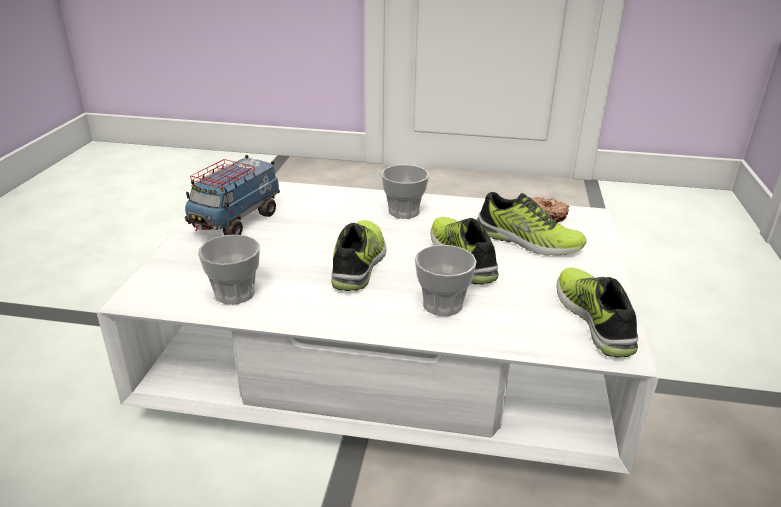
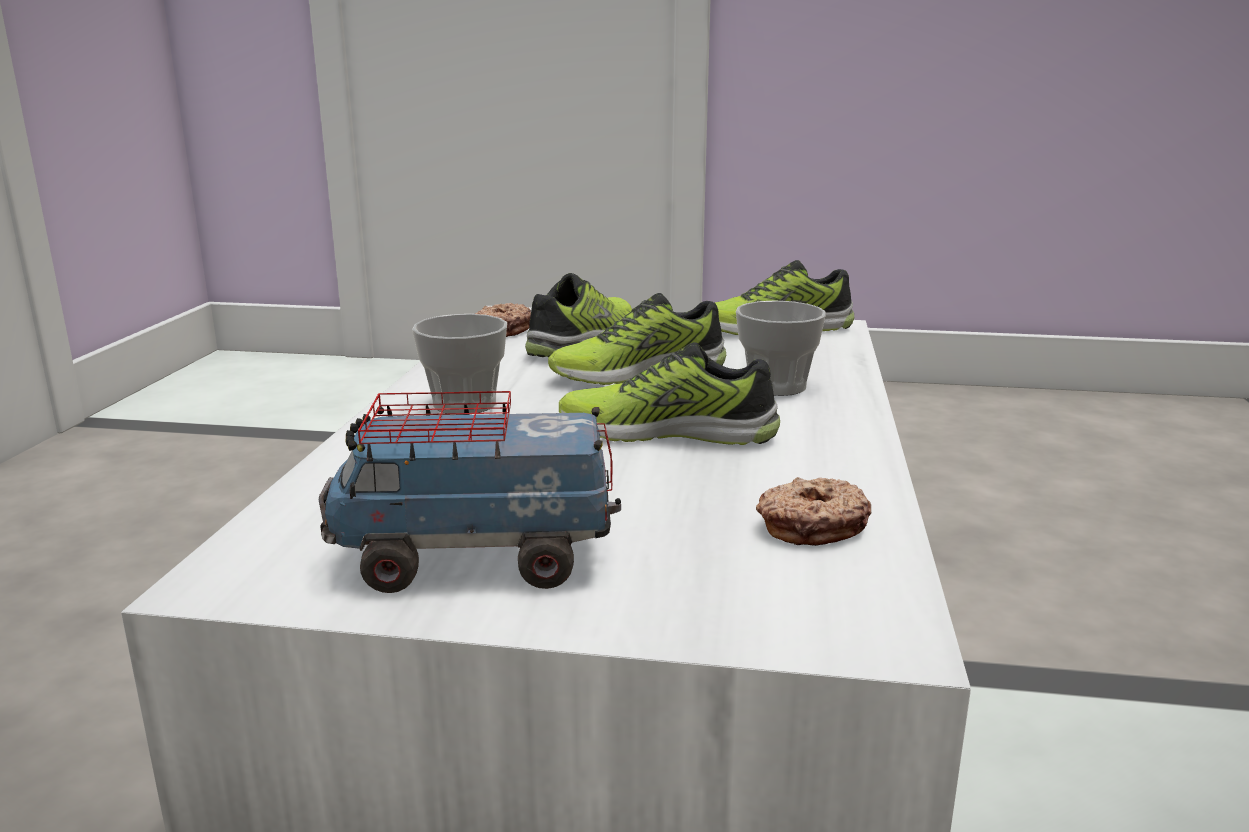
camera: 90 degrees left, 10 degrees down
toy truck [185,155,280,235] -> toy truck turned 150 degrees clockwise [319,391,621,593]
cup [198,234,260,304] -> donut [756,477,871,546]

